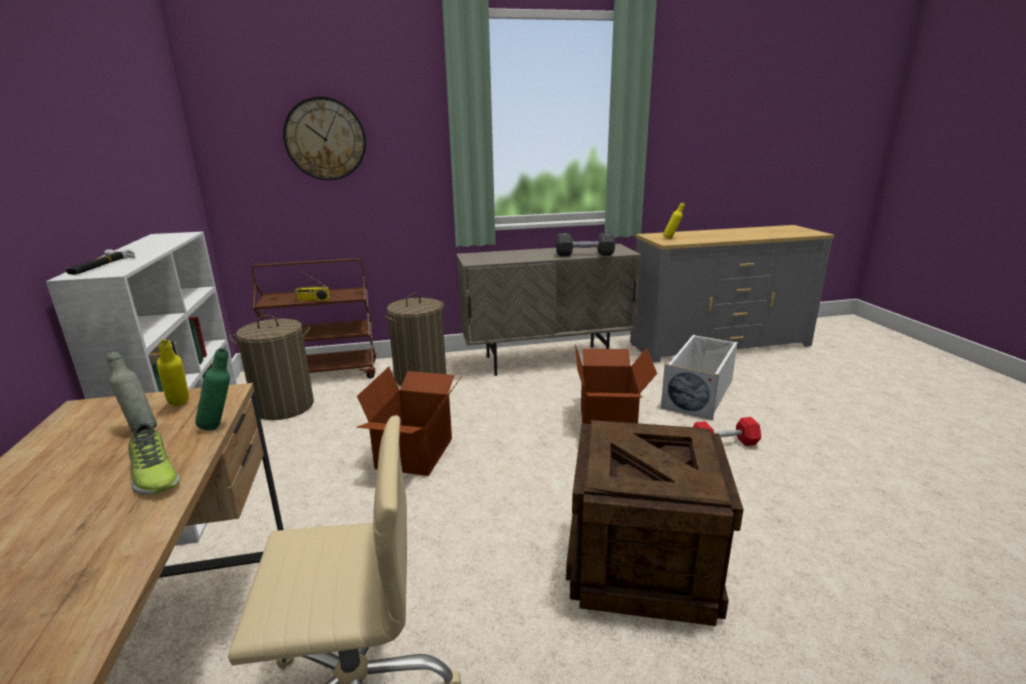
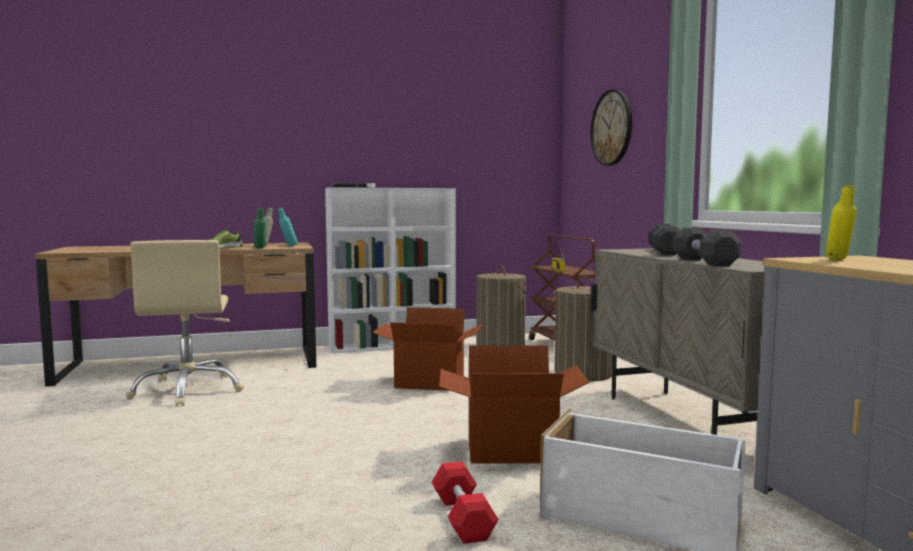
camera: 85 degrees right, 15 degrees down
yellow bottle [157,339,189,406] -> turquoise bottle [278,208,298,246]
crate [566,420,744,626] -> none
none -> black dumbbell [648,224,680,255]

